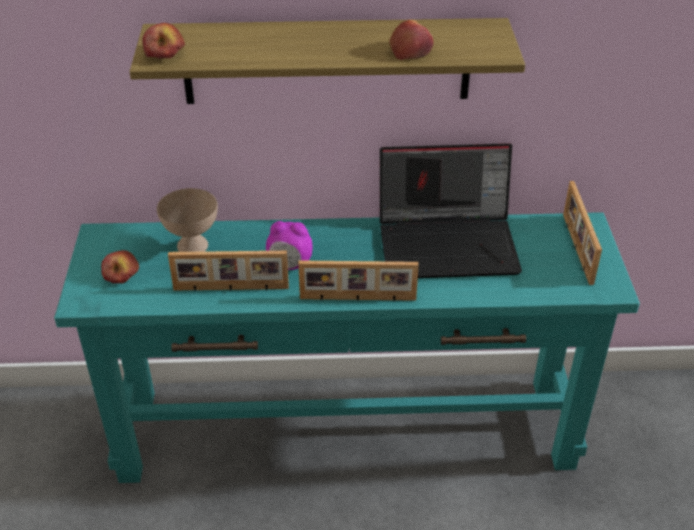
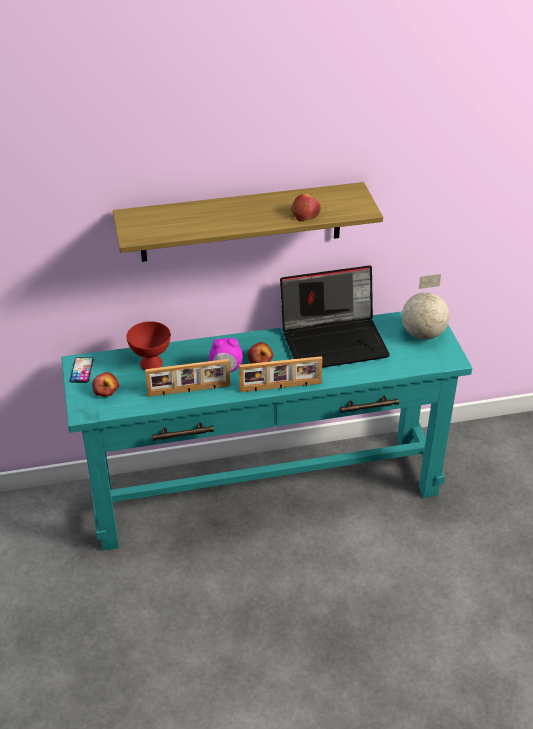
camera: 10 degrees left, 0 degrees up
apple [142,23,185,58] -> apple moved to [247,342,273,364]
beige bowl [157,188,218,252] -> red bowl [127,321,171,370]
picture frame [563,181,602,285] -> globe [402,274,449,340]
none -> phone [70,357,94,383]

